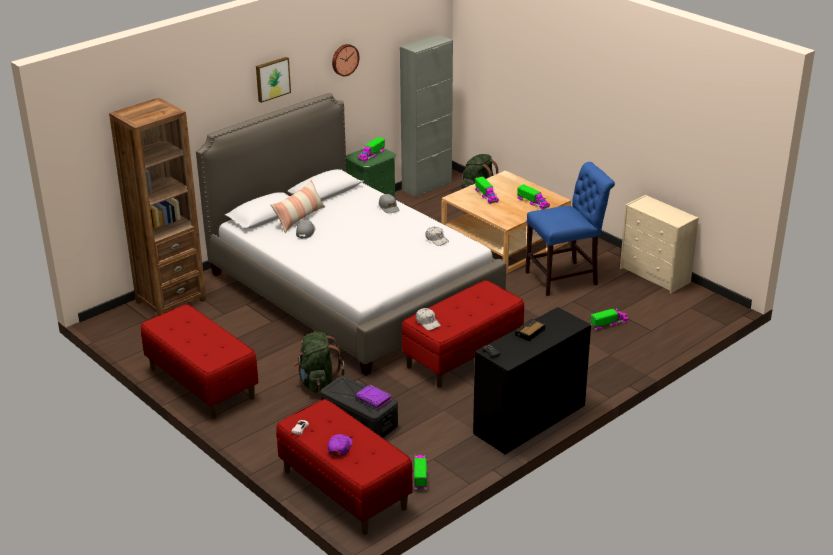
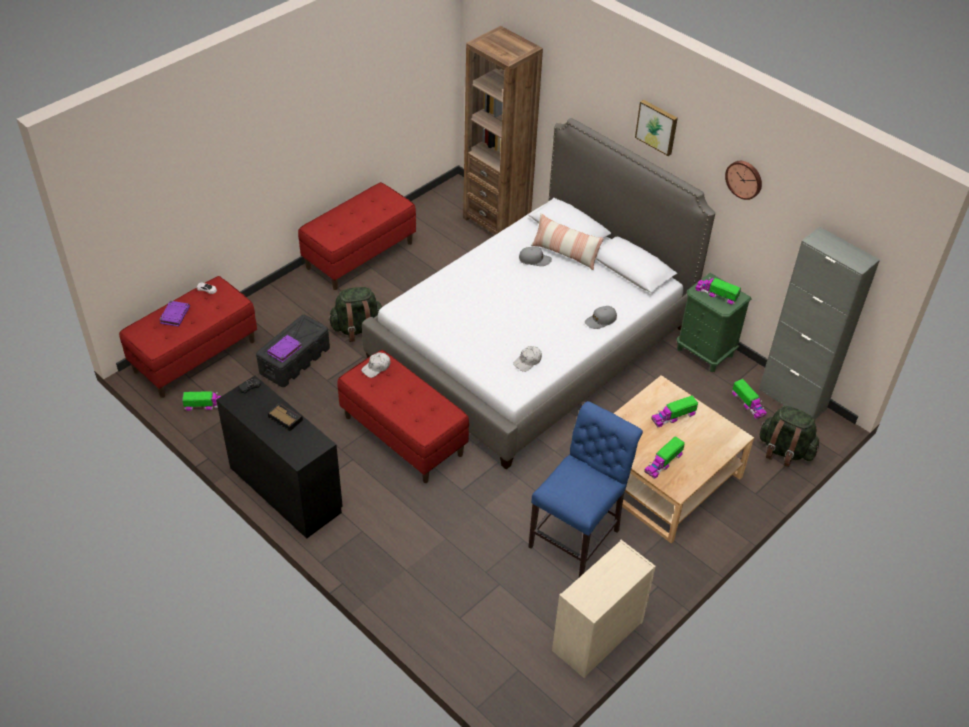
camera: 85 degrees right, 15 degrees up
purple cap [328,434,353,456] -> purple book [159,301,190,327]
blue chair [525,162,615,296] -> blue chair turned 120 degrees counterclockwise [529,401,643,577]
toy truck [591,309,628,331] -> toy truck moved to [732,379,767,419]

